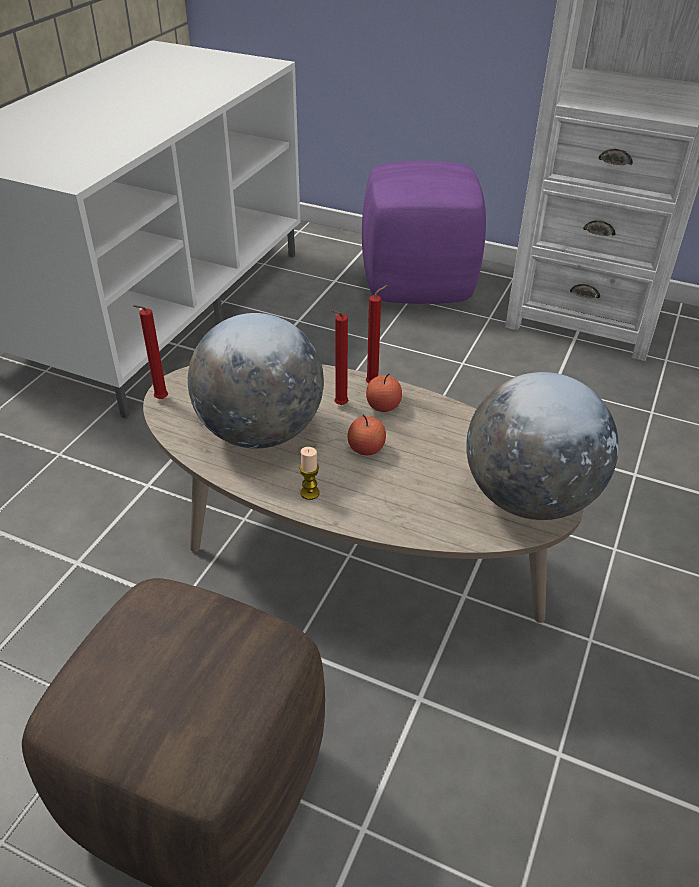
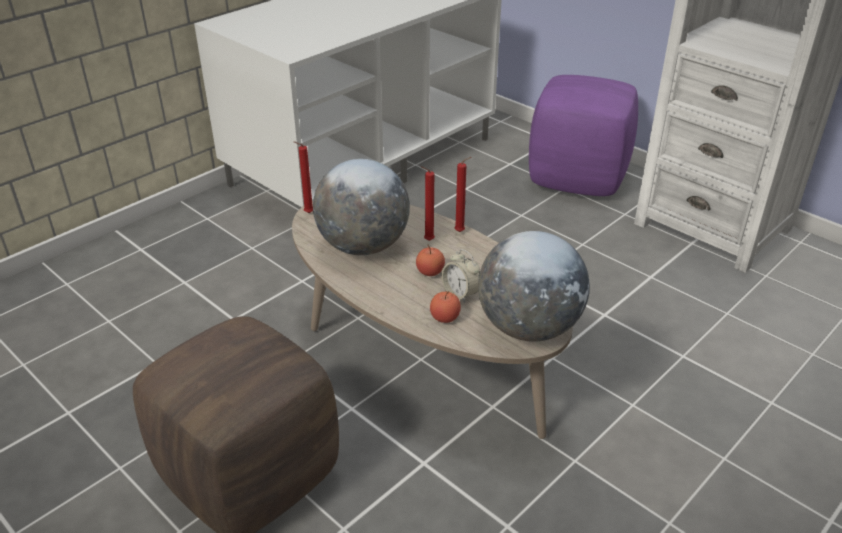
camera: 20 degrees right, 5 degrees down
candle [299,447,320,500] -> none
apple [366,374,402,412] -> apple moved to [430,291,461,323]
none -> alarm clock [441,249,480,303]

